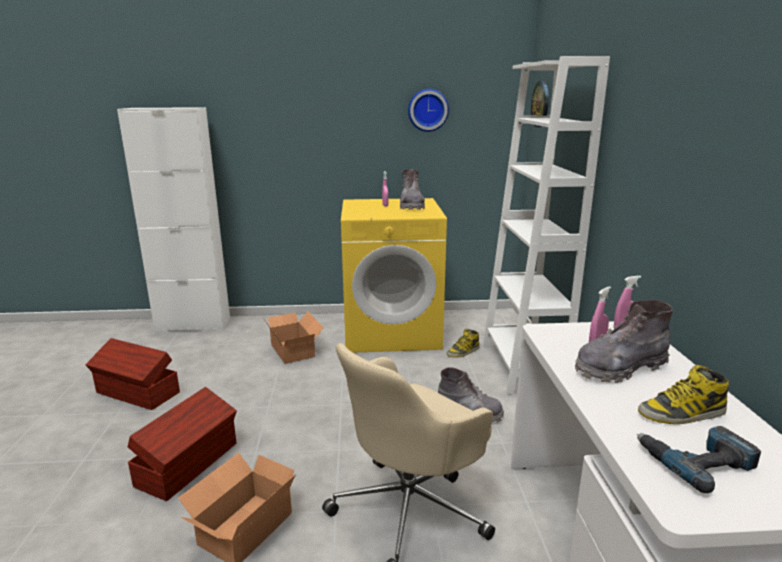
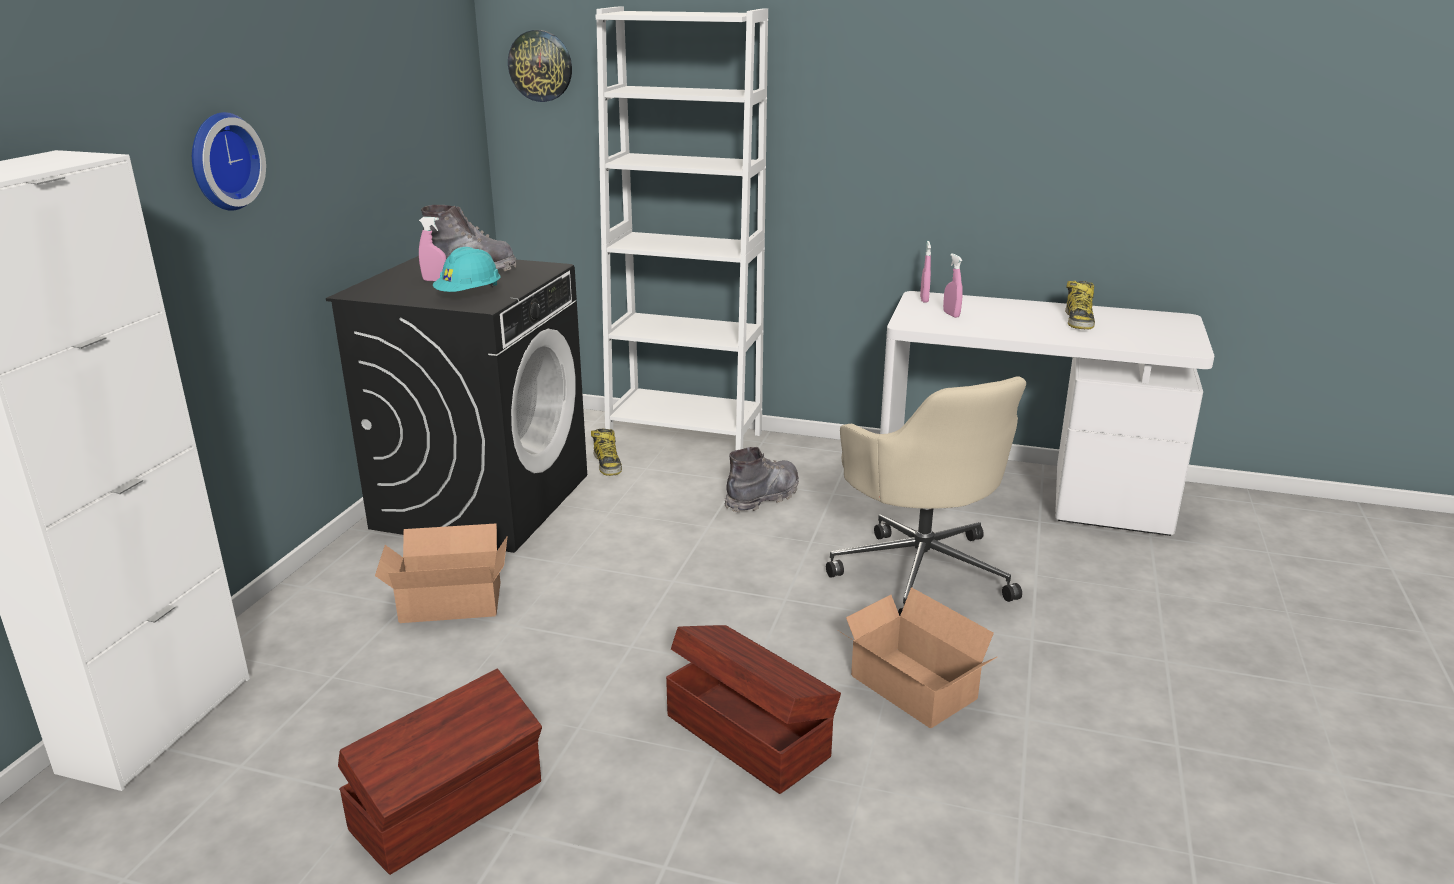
camera: 70 degrees left, 5 degrees up
yellow washing machine [341,198,447,353] -> black washing machine [326,256,587,553]
wall clock [408,89,449,132] -> wall clock moved to [192,112,266,211]
grey boot [575,299,673,383] -> none
power drill [637,426,761,493] -> none
none -> turquoise hard hat [433,247,501,292]

